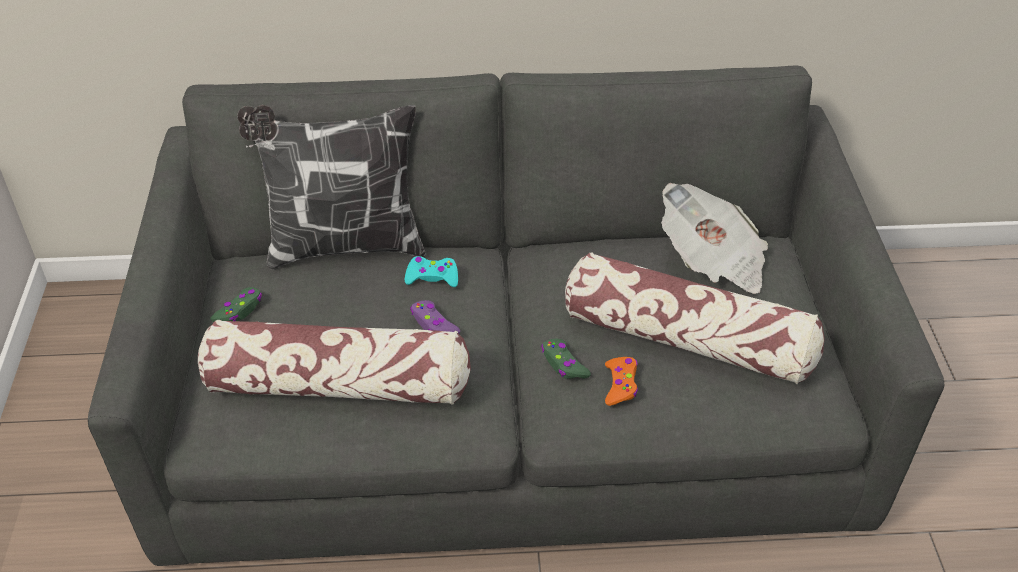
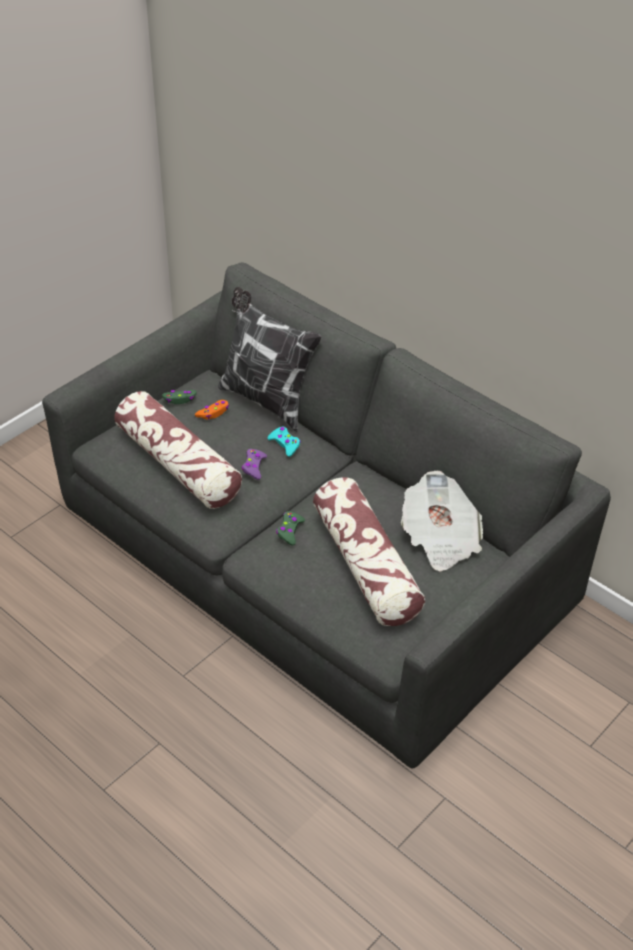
camera: 45 degrees right, 0 degrees up
orange game controller [605,357,638,406] -> orange game controller moved to [195,400,229,420]

